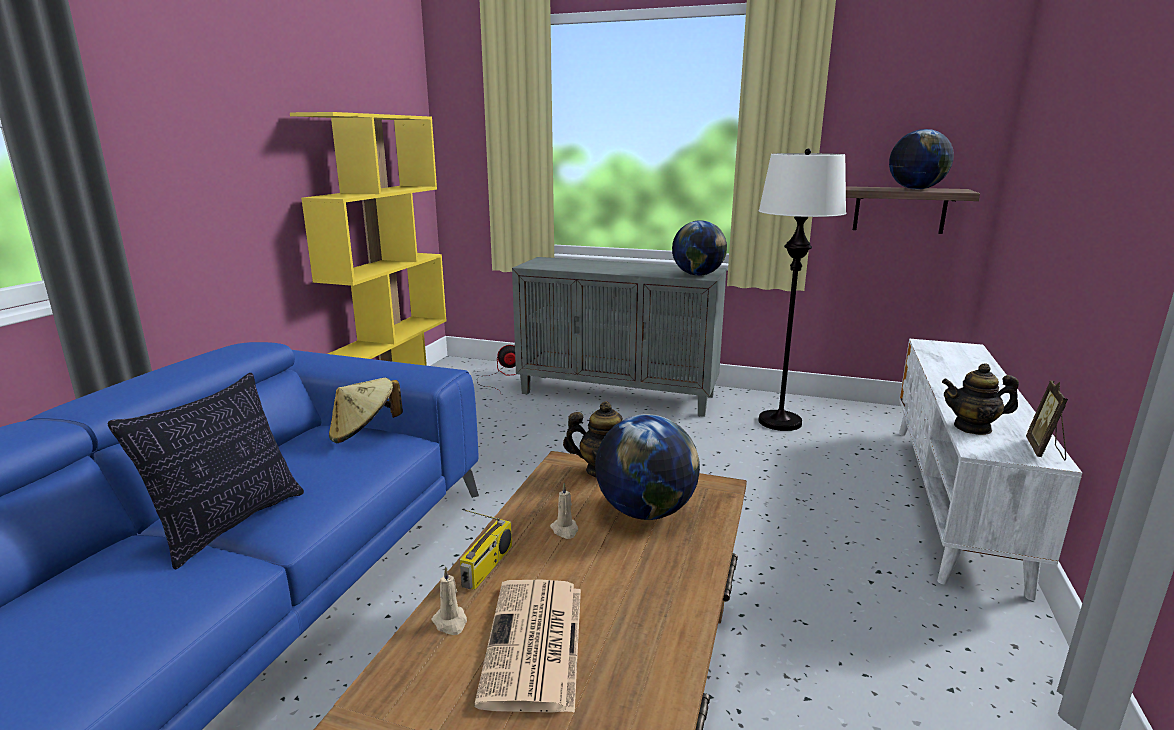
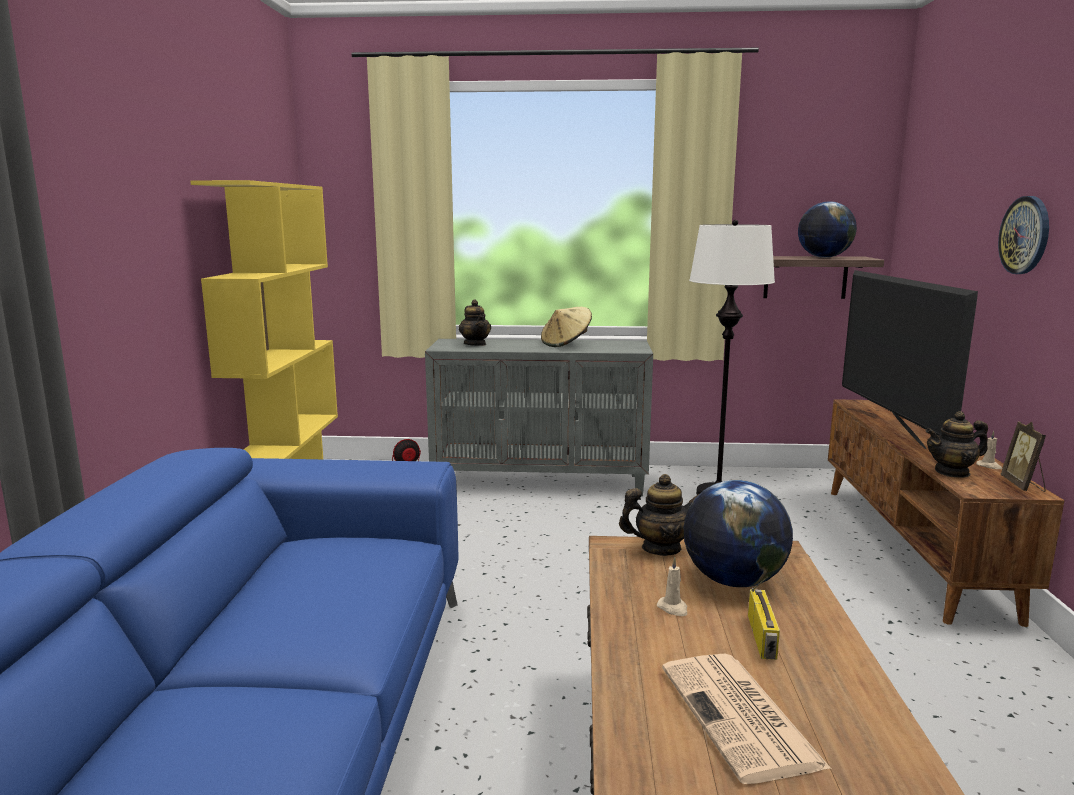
camera: 15 degrees left, 5 degrees down
pillow [108,373,304,569] -> none
beige hat [329,378,403,443] -> beige hat moved to [541,307,592,347]
beige candle [431,567,467,635] -> beige candle moved to [976,431,1002,469]
radio [460,510,512,590] -> radio moved to [748,576,780,660]
globe [672,221,727,276] -> none
white tv stand [899,339,1082,601] -> brown tv stand [828,399,1065,627]
none -> teapot [459,300,491,346]
none -> television [842,270,978,449]
none -> wall clock [998,196,1049,274]

